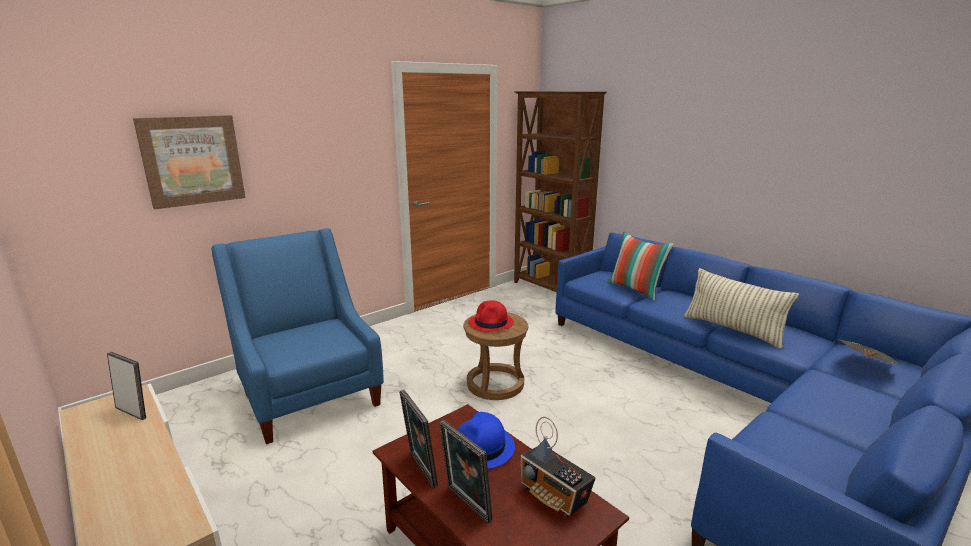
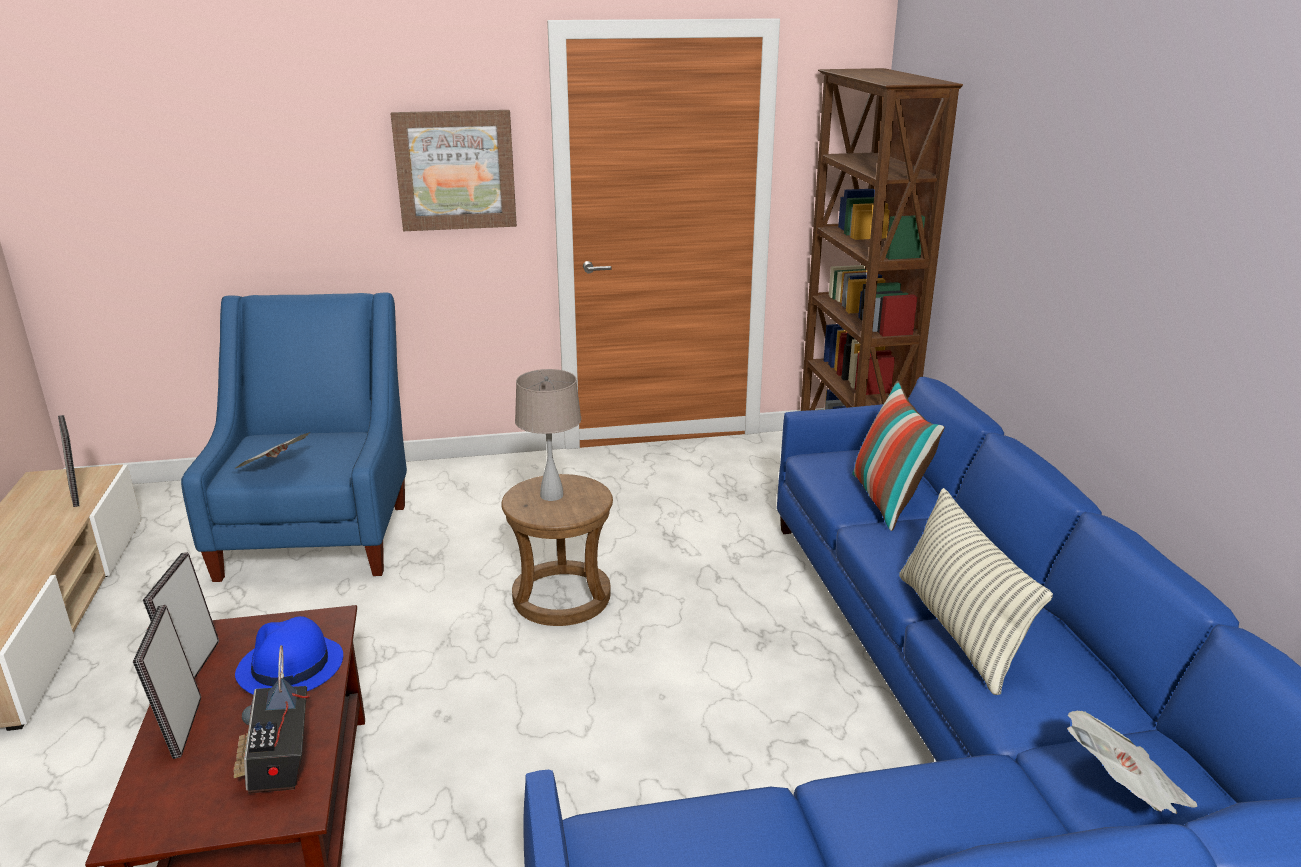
camera: 30 degrees right, 5 degrees up
picture [133,115,245,209] -> picture moved to [391,110,517,231]
red hat [468,300,514,332] -> beige table lamp [515,369,581,501]
none -> newspaper [235,432,310,469]

